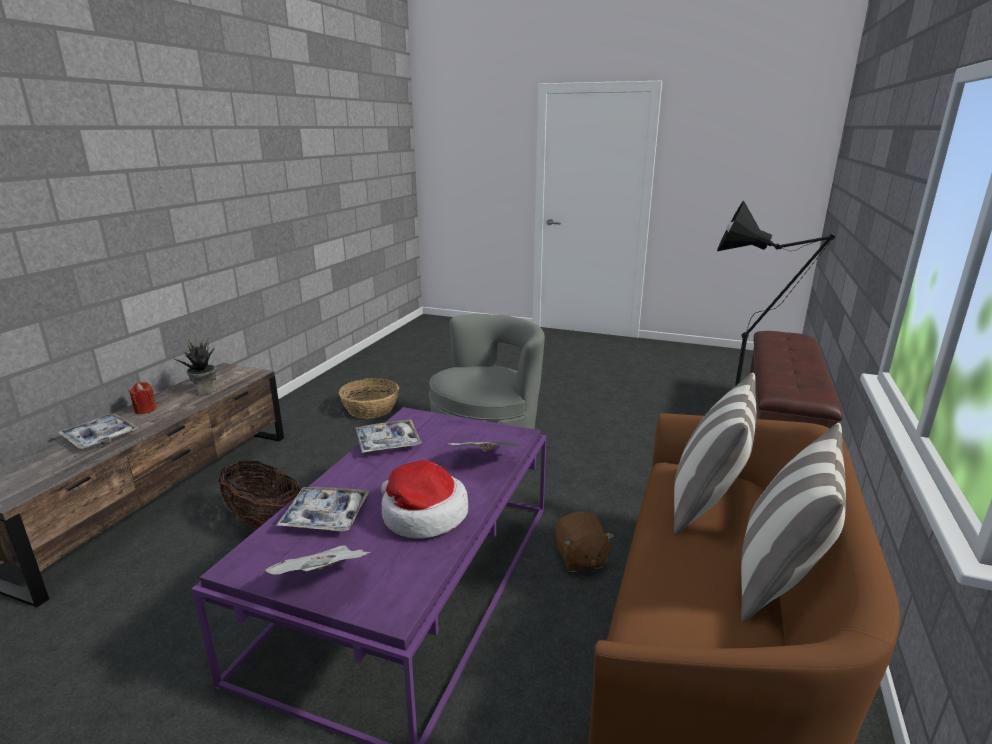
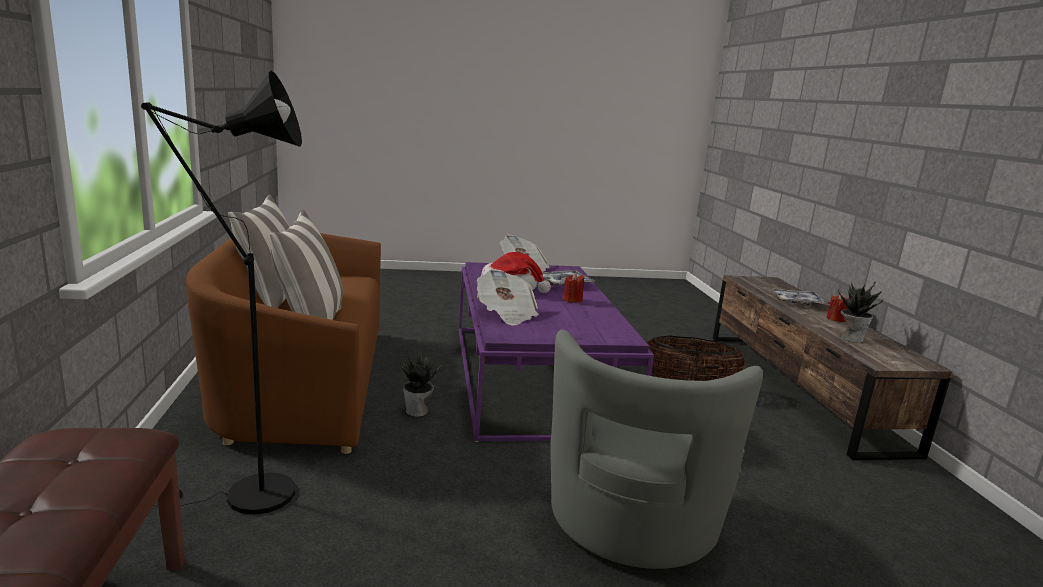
camera: 150 degrees right, 5 degrees down
basket [339,378,399,418] -> none
tray [356,419,422,453] -> none
brown plush toy [556,512,614,572] -> potted plant [401,349,442,417]
none -> red candle [564,273,584,303]

